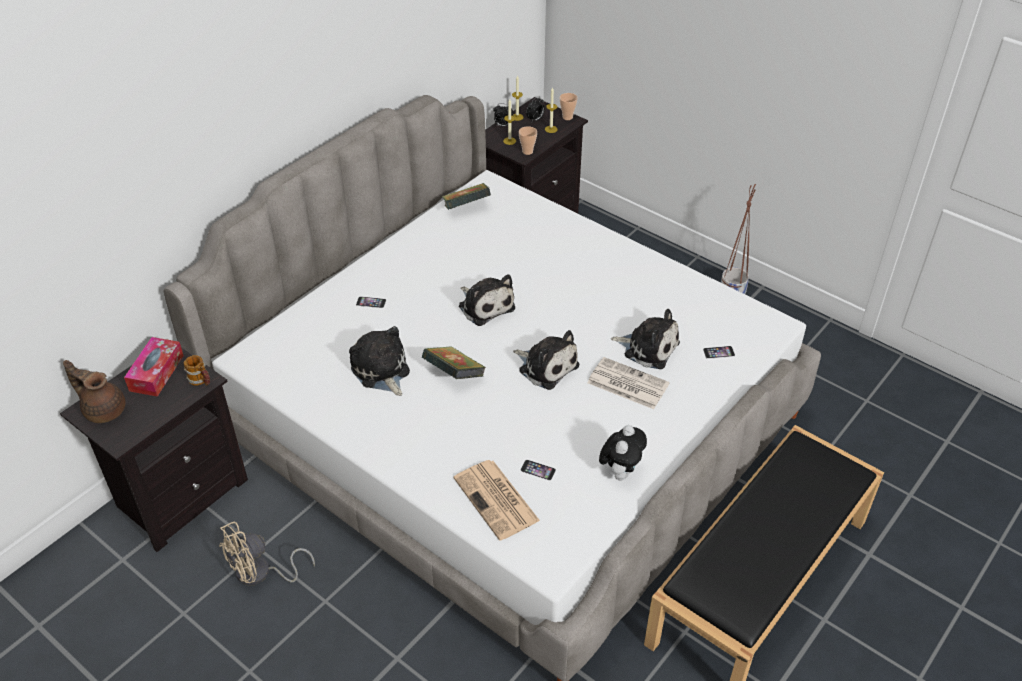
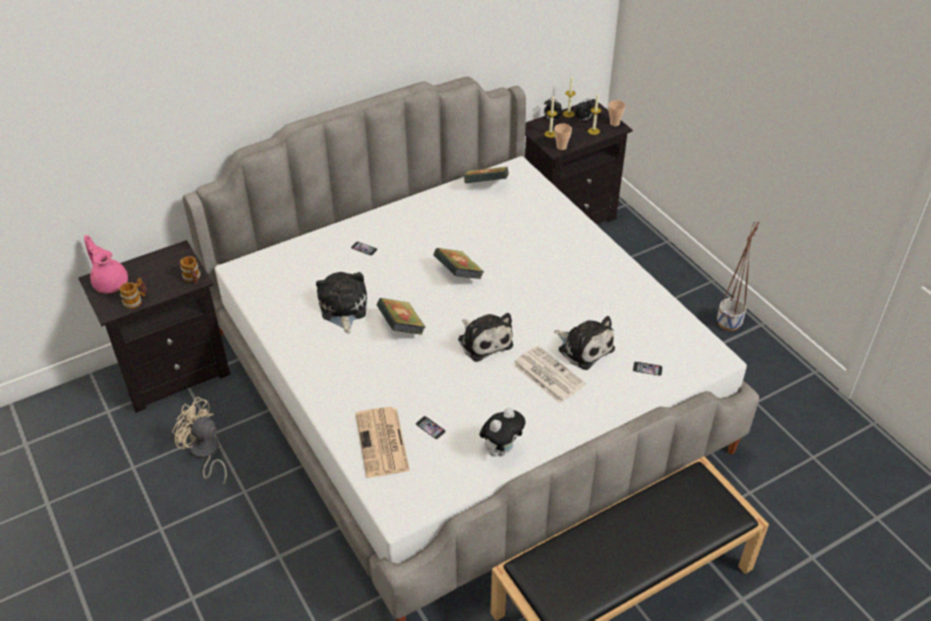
camera: 20 degrees right, 0 degrees up
brown teapot [63,360,126,423] -> pink teapot [84,235,128,293]
tissue box [124,337,184,397] -> none
beige fan [219,522,315,586] -> beige fan turned 45 degrees clockwise [172,397,227,484]
plush toy [459,274,515,326] -> book [433,248,484,279]
none -> mug [119,278,147,309]

